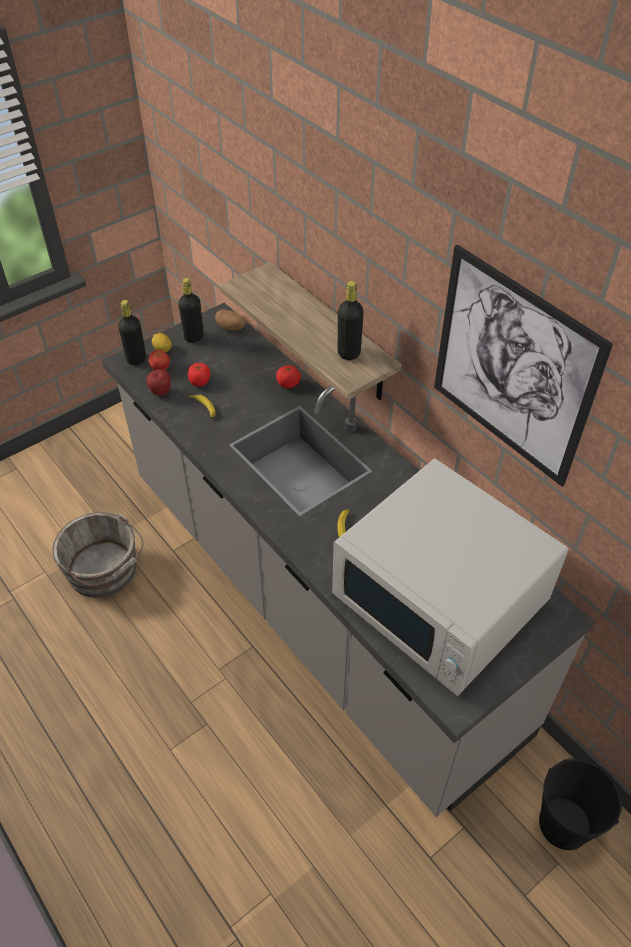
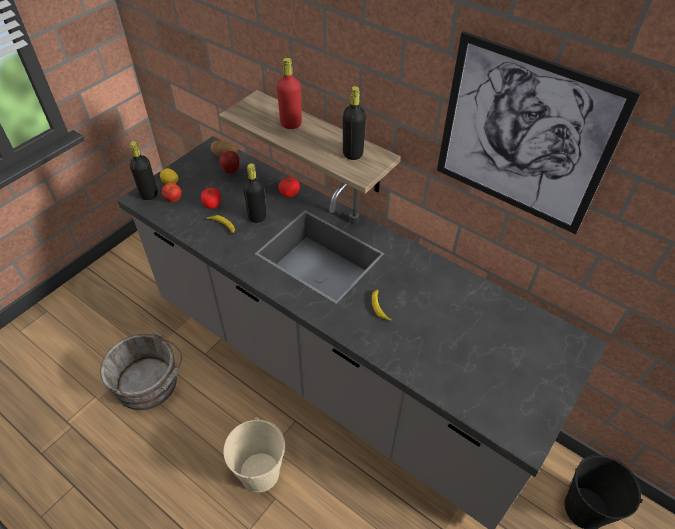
camera: 15 degrees left, 0 degrees up
apple [146,369,171,396] -> apple moved to [219,151,239,174]
black bottle [178,278,204,343] -> black bottle moved to [243,163,267,223]
white microwave [332,458,569,696] -> none
none -> beige bucket [223,418,285,493]
none -> red bottle [277,58,302,129]

